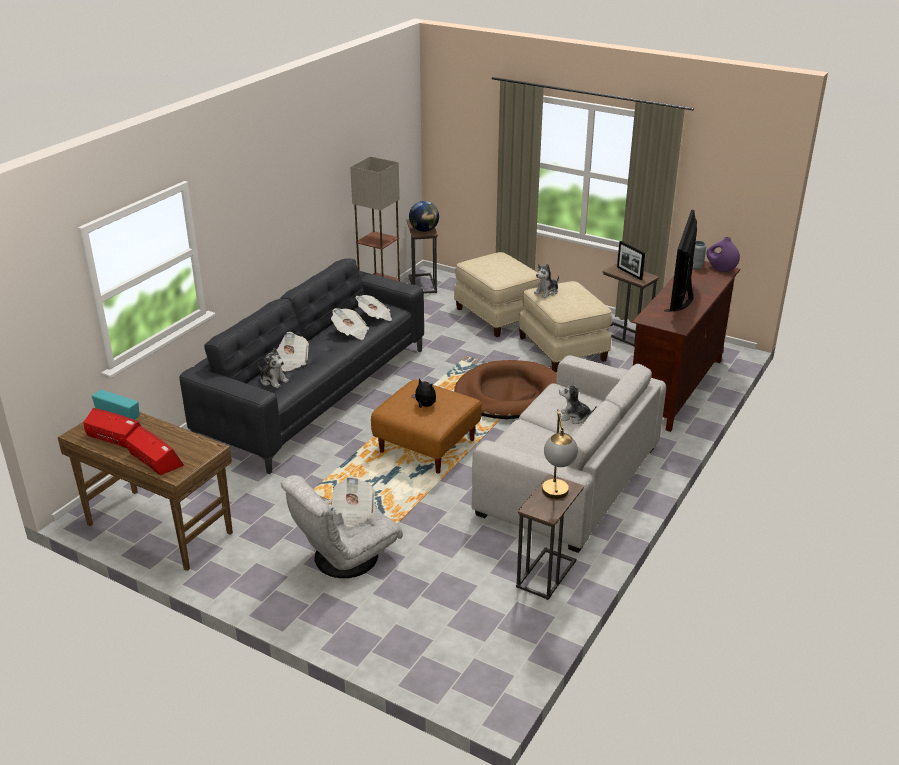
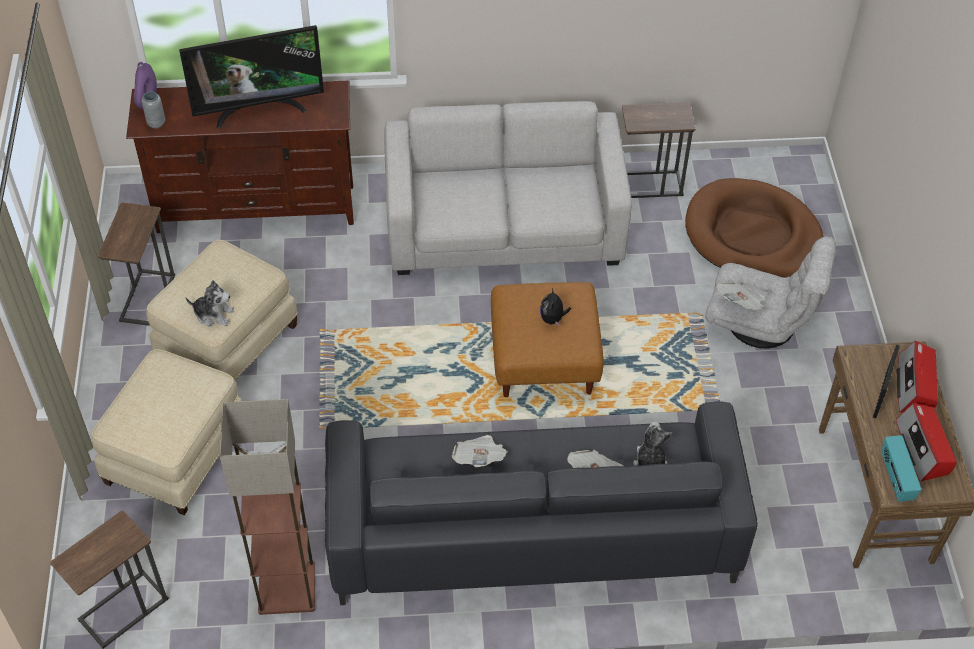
camera: 125 degrees left, 20 degrees up
newspaper [356,295,392,321] -> none
globe [409,201,439,232] -> none
brown dog bed [454,360,557,419] -> brown dog bed moved to [685,178,823,278]
table lamp [542,409,578,499] -> none
plush toy [559,381,597,424] -> none
picture frame [617,241,645,280] -> picture frame moved to [873,345,900,418]

